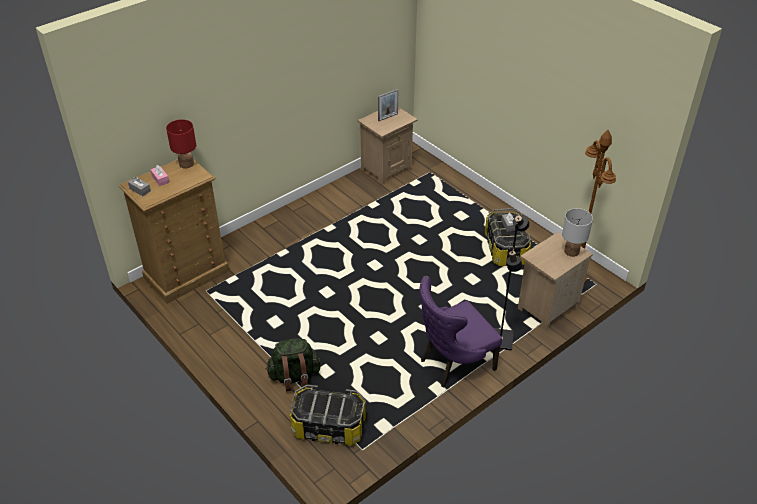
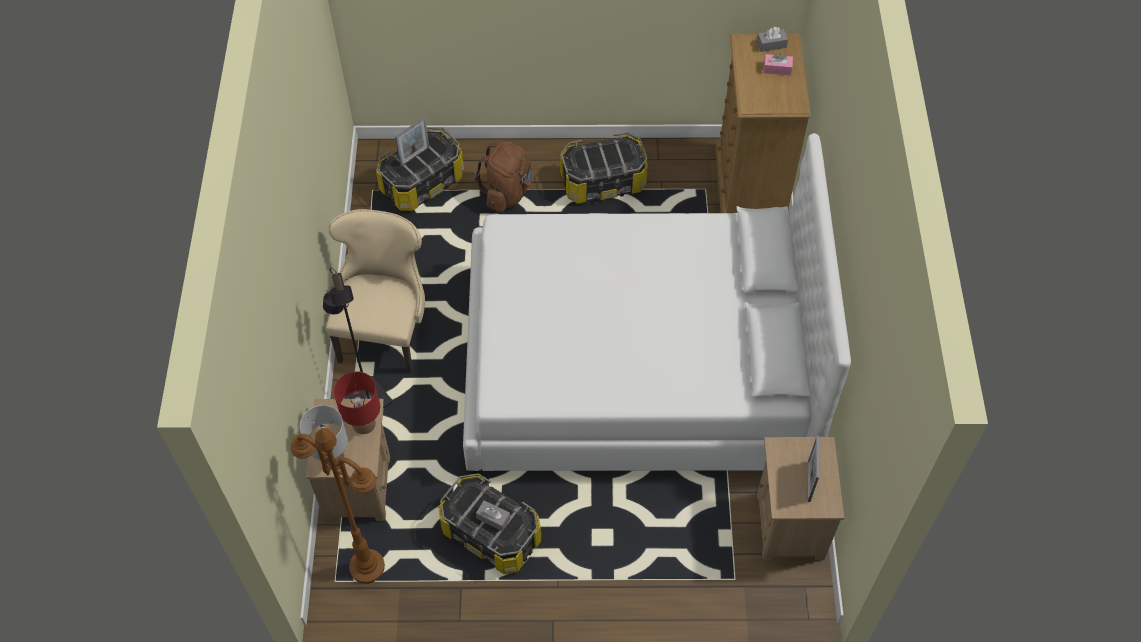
camera: 130 degrees right, 15 degrees up
red table lamp [166,119,196,168] -> red table lamp moved to [334,371,380,434]
green backpack [266,338,320,391] -> brown backpack [475,142,531,213]
purple chair [419,276,502,388] -> beige chair [326,209,425,373]
none -> picture frame [395,117,429,167]
none -> white bed [463,133,851,474]
none -> storage box [560,132,648,204]

